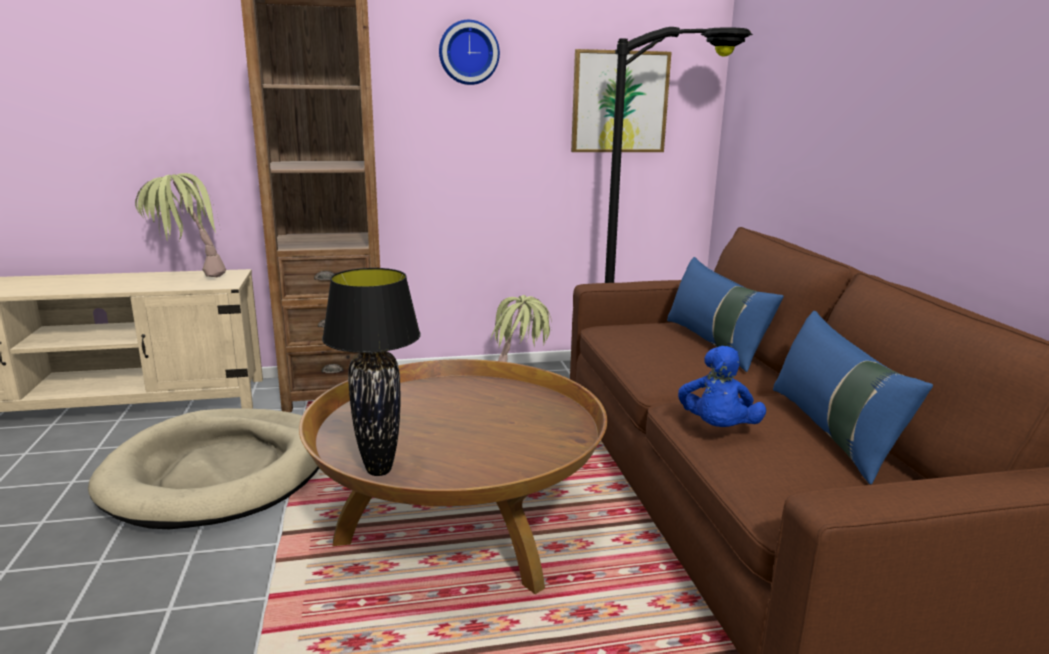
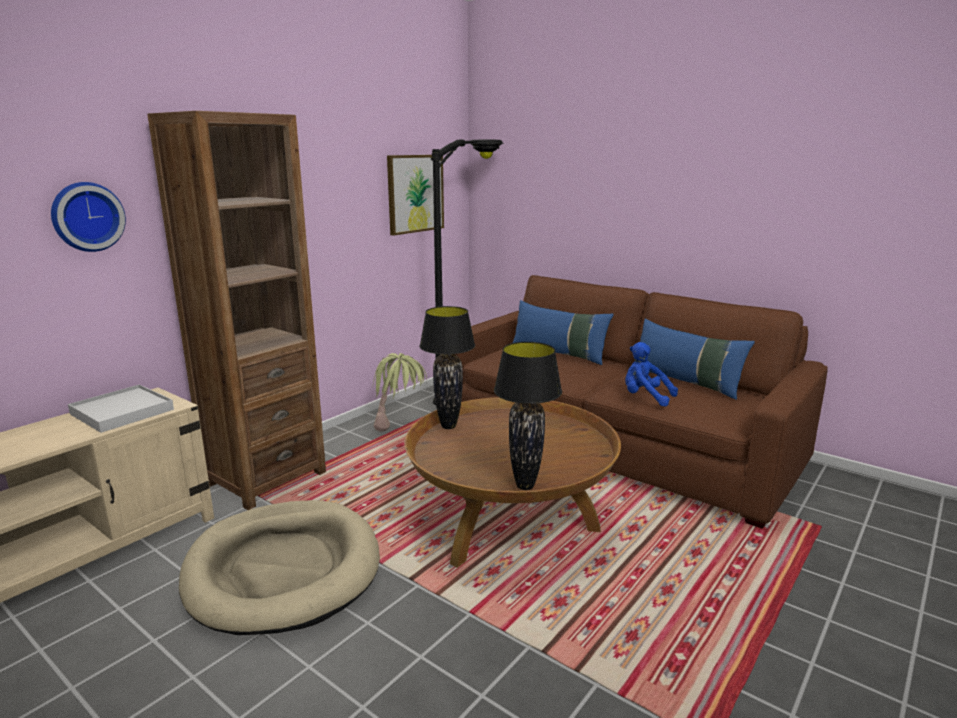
camera: 40 degrees left, 0 degrees up
potted plant [135,173,226,277] -> white tray [68,384,174,433]
wall clock [439,20,500,85] -> wall clock moved to [51,182,126,252]
blue plush toy [678,346,766,427] -> blue plush toy turned 150 degrees clockwise [625,342,678,407]
none -> black table lamp [419,306,475,429]

